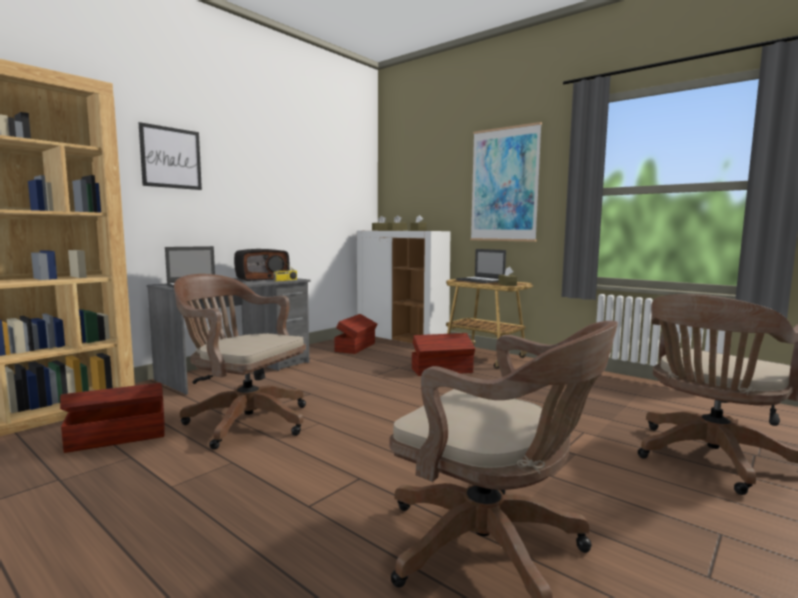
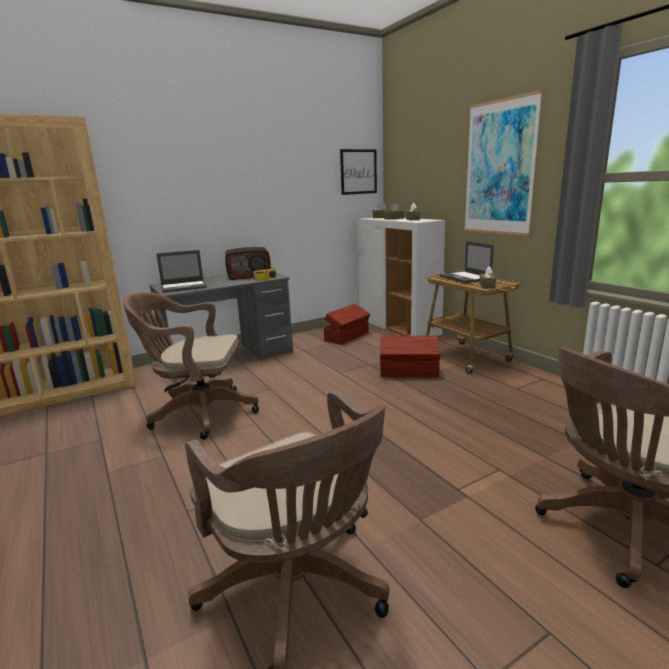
camera: 20 degrees right, 10 degrees up
brown storage box [60,383,165,453] -> none
picture [138,122,202,190] -> picture moved to [340,149,377,195]
brown office chair [174,274,306,450] -> brown office chair turned 45 degrees counterclockwise [122,292,259,440]

